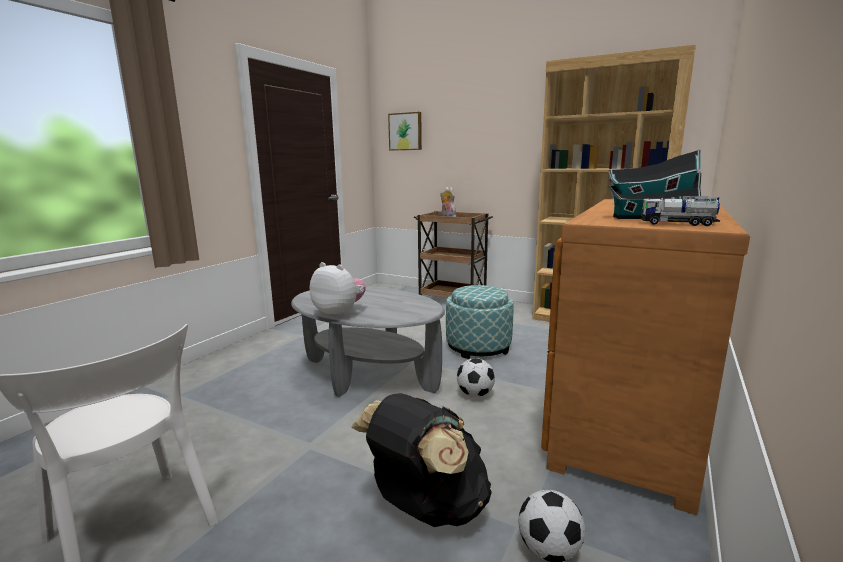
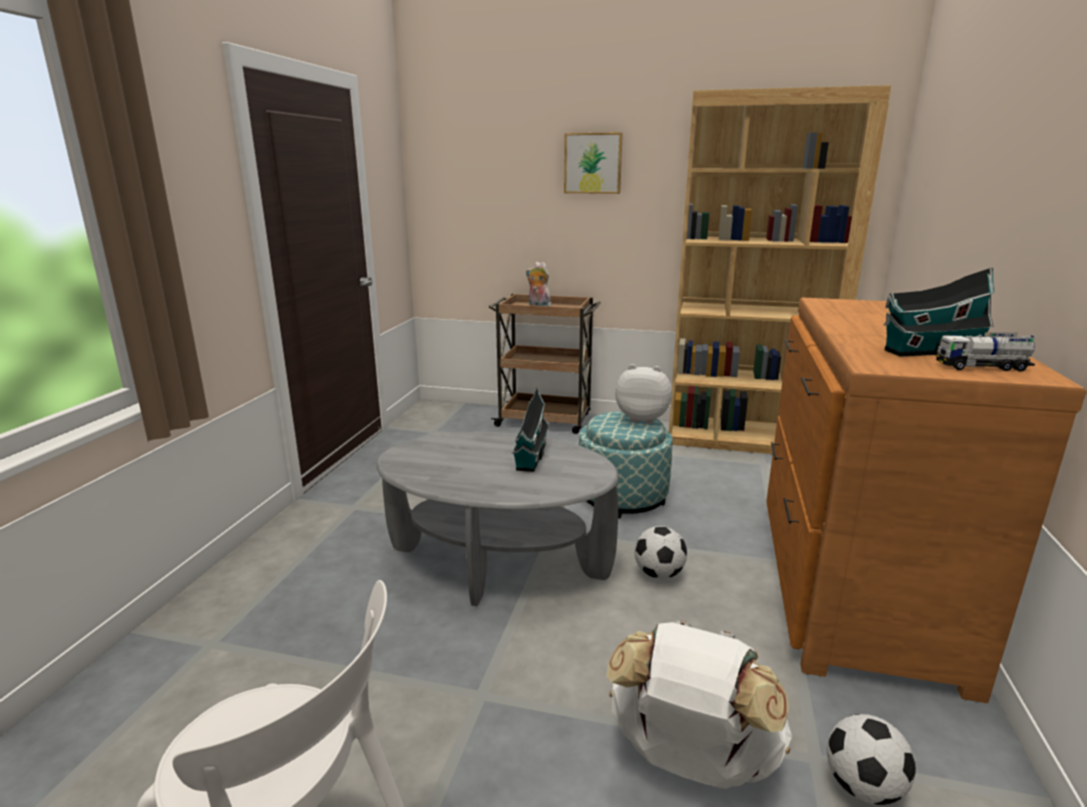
camera: 15 degrees left, 5 degrees up
plush toy [310,262,366,318] -> plush toy moved to [615,364,672,424]
black backpack [351,393,492,527] -> white backpack [606,620,792,789]
picture [388,112,422,151] -> picture moved to [564,132,623,194]
none -> toy house [511,387,549,472]

